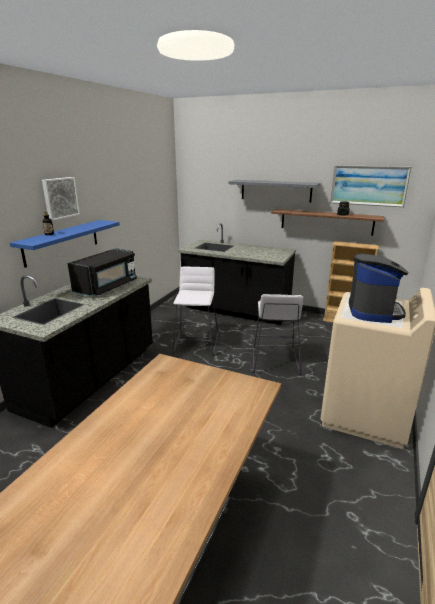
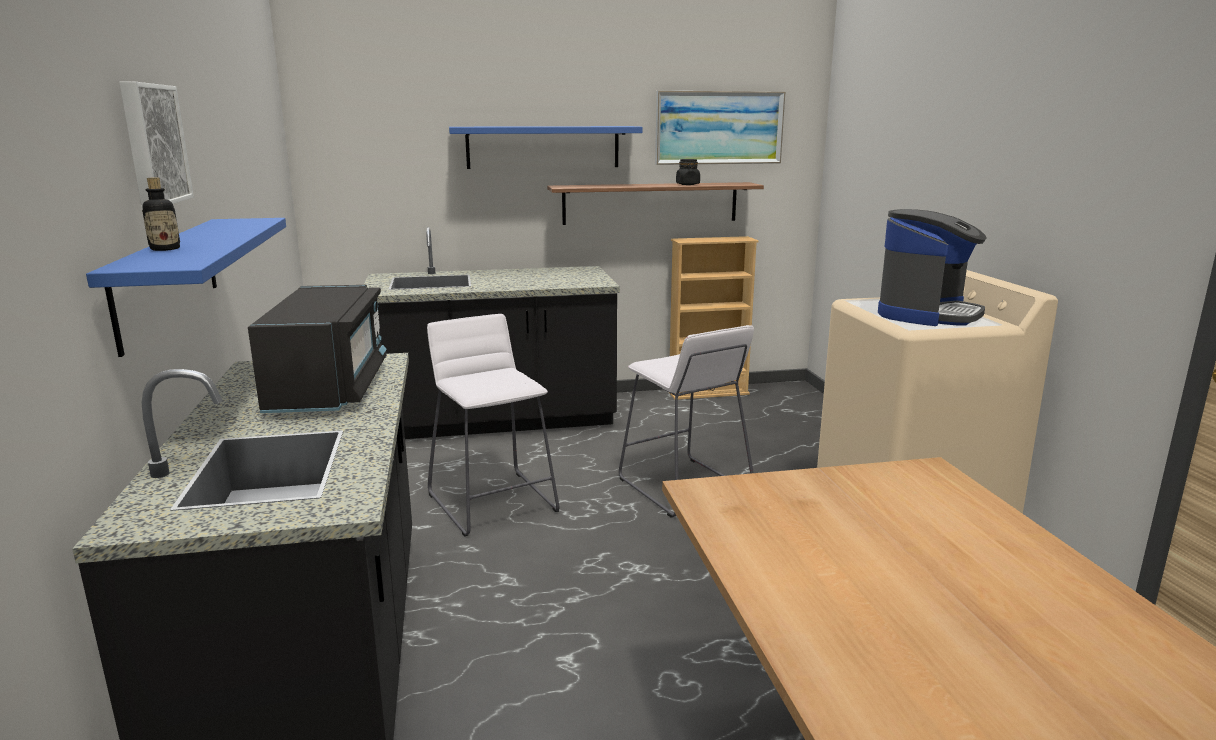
camera: 35 degrees left, 5 degrees down
grey shelf [229,180,320,203] -> blue shelf [449,126,643,169]
coffee machine [349,254,408,323] -> coffee machine turned 60 degrees clockwise [878,209,987,326]

